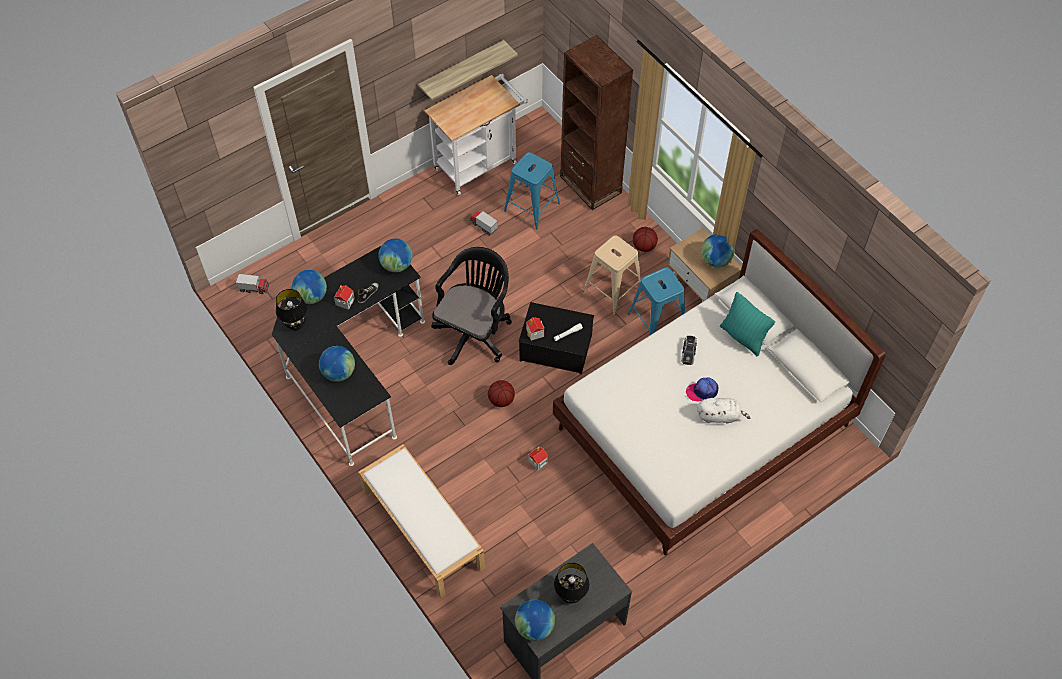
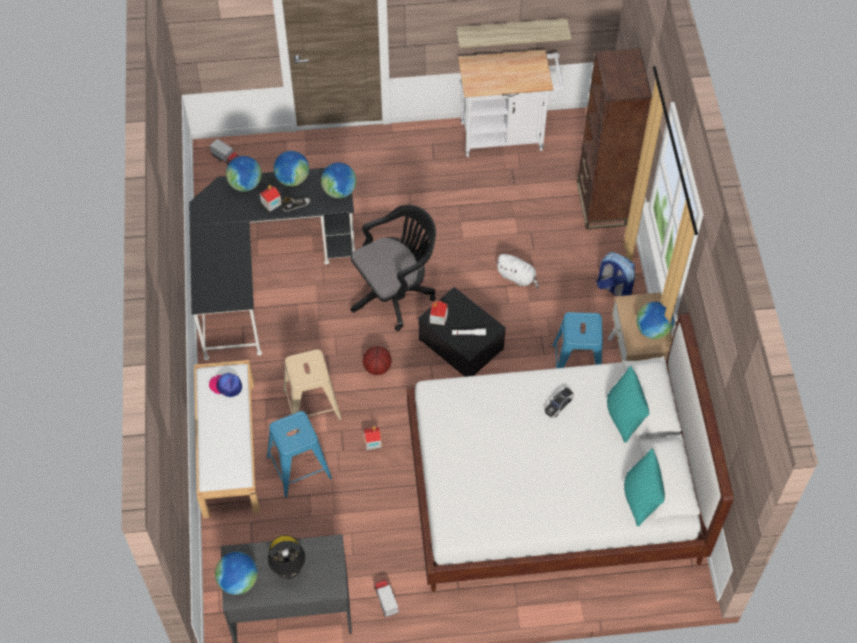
camera: 30 degrees right, 0 degrees up
black table lamp [276,289,307,331] -> none
globe [319,346,355,382] -> globe moved to [274,151,309,186]
toy truck [470,211,498,236] -> toy truck moved to [374,579,399,617]
blue stool [504,152,560,229] -> blue stool moved to [267,411,332,498]
beige stool [583,235,643,315] -> beige stool moved to [283,349,342,432]
basketball [633,227,658,252] -> backpack [596,252,635,296]
cap [686,377,718,402] -> cap moved to [209,373,242,397]
white plush toy [697,398,750,424] -> white plush toy moved to [496,254,539,289]
none -> turquoise pillow [624,449,665,526]

